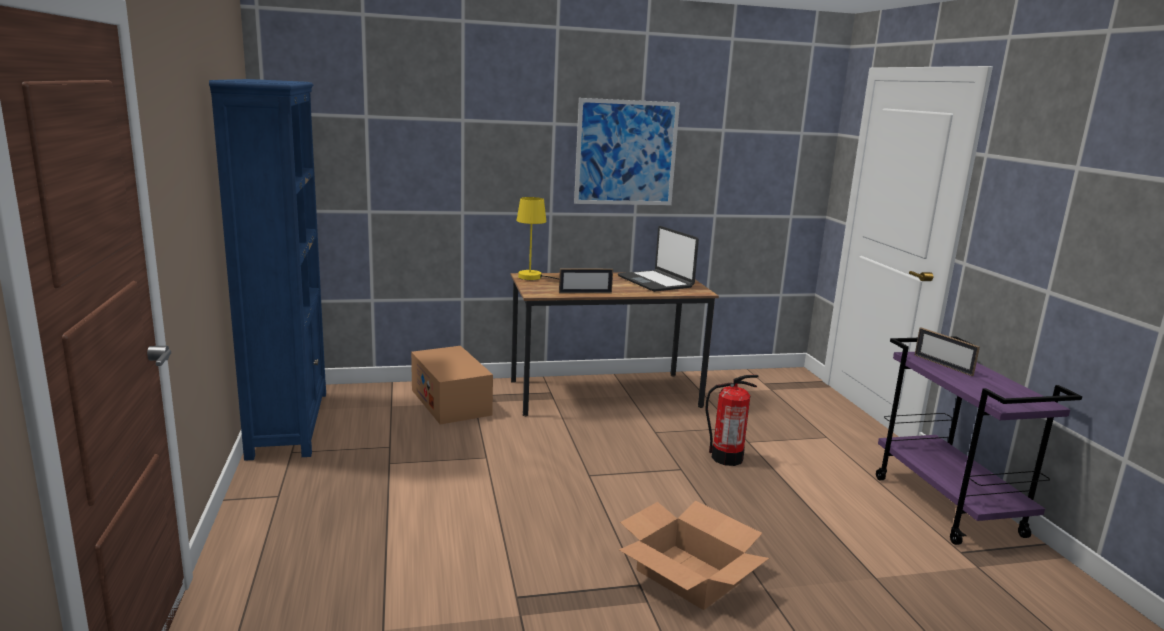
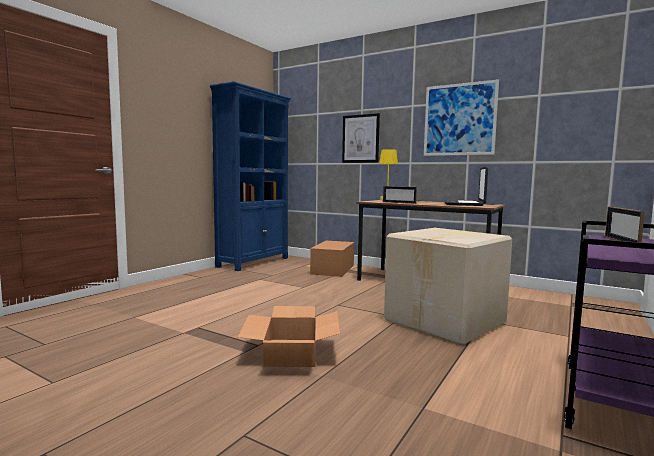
camera: 45 degrees right, 10 degrees down
fire extinguisher [705,375,758,466] -> cardboard box [384,228,512,346]
none -> picture [342,113,380,163]

